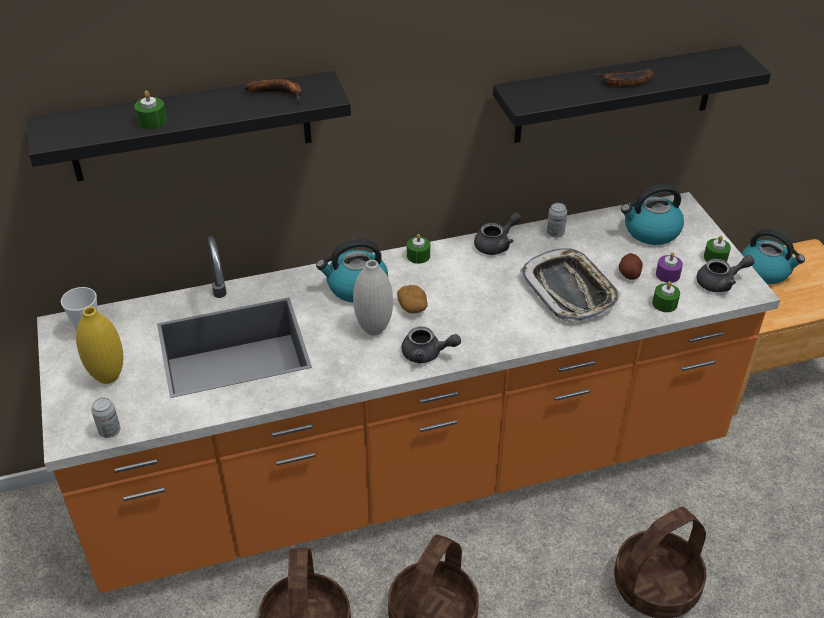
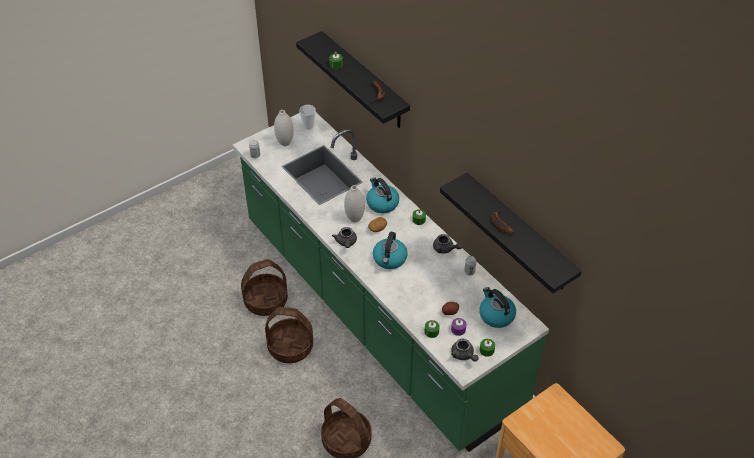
camera: 70 degrees right, 5 degrees up
orange counter [37,192,780,593] -> green counter [232,112,549,452]
yellow vase [76,307,123,384] -> white vase [274,110,293,146]
tray [520,248,622,323] -> none
kettle [742,229,805,284] -> kettle moved to [373,232,408,269]

